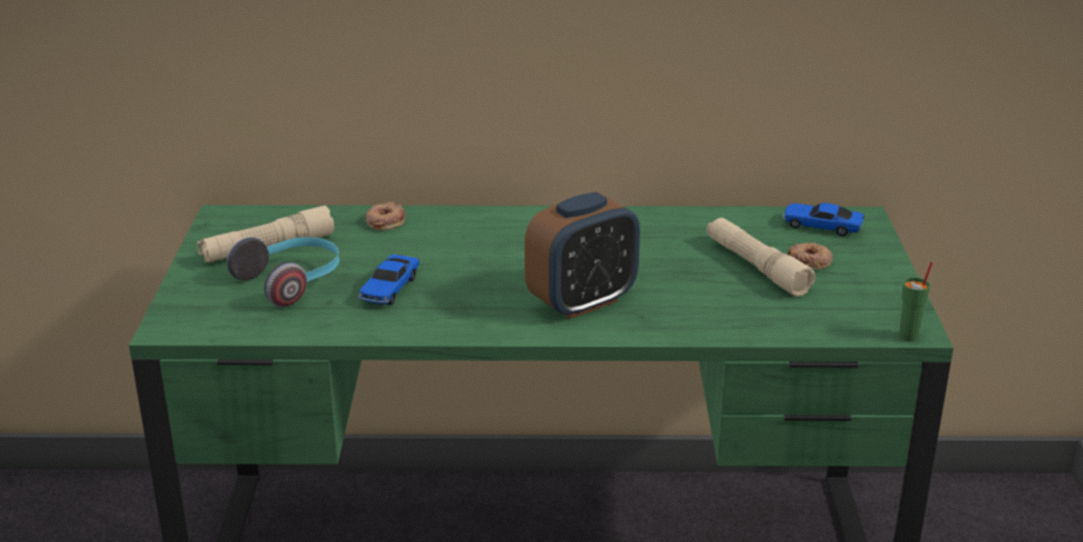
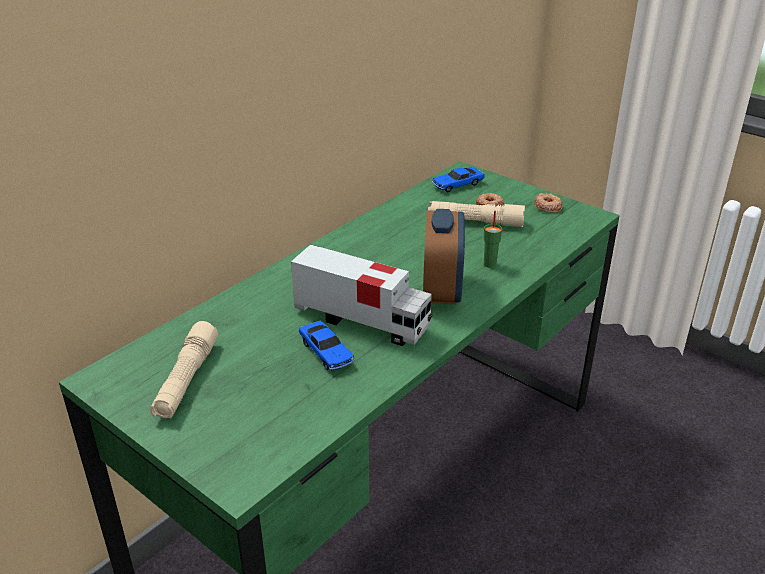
camera: 50 degrees left, 5 degrees up
headphones [227,237,339,307] -> none
donut [365,202,405,230] -> donut moved to [534,193,563,213]
green cup [899,262,933,342] -> green cup moved to [484,211,502,268]
none -> toy truck [291,245,433,347]

